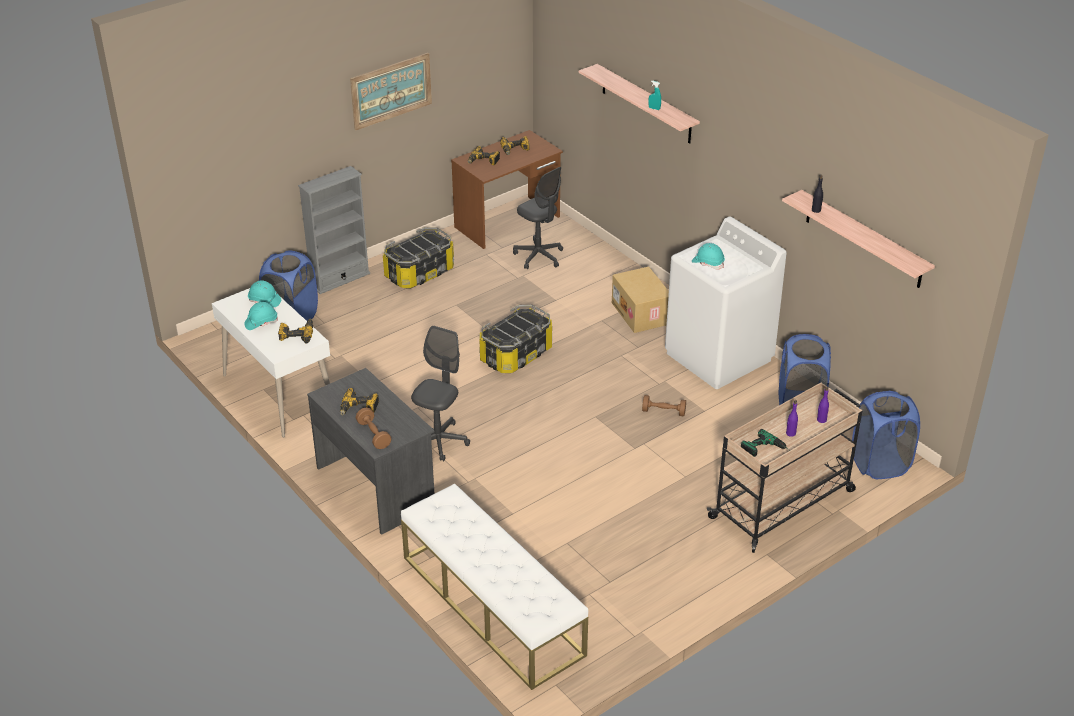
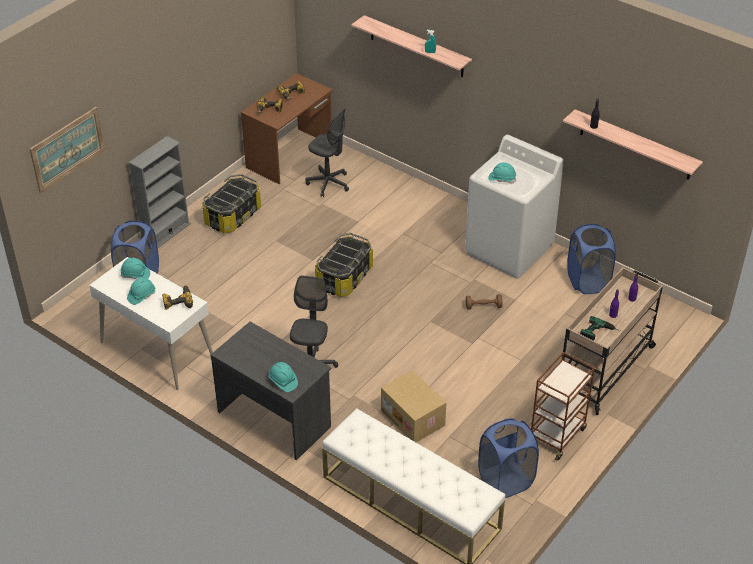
camera: 15 degrees left, 5 degrees up
power drill [340,388,379,415] -> none
picture [350,53,432,130] -> picture moved to [30,107,105,193]
brown dumbbell [356,407,391,449] -> turquoise hard hat [269,362,298,392]
cardboard box [612,266,669,333] -> cardboard box moved to [381,370,446,442]
blue laundry basket [852,391,920,479] -> blue laundry basket moved to [478,418,539,498]
none -> brown cart [531,352,595,460]

